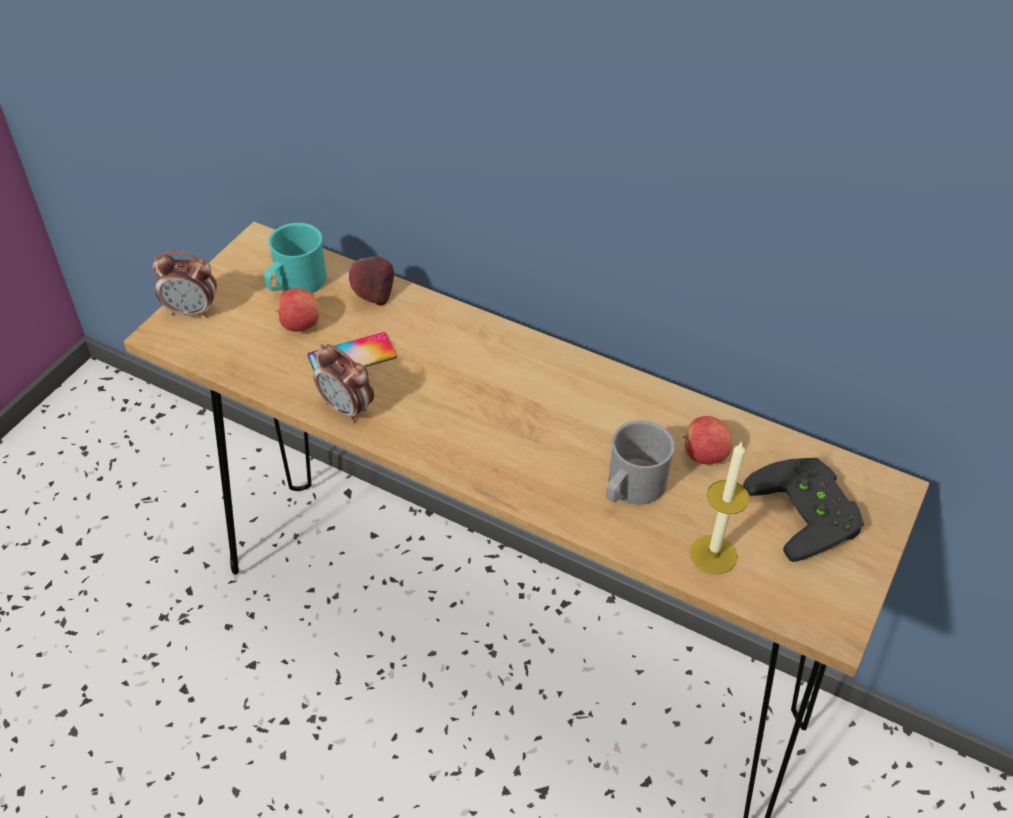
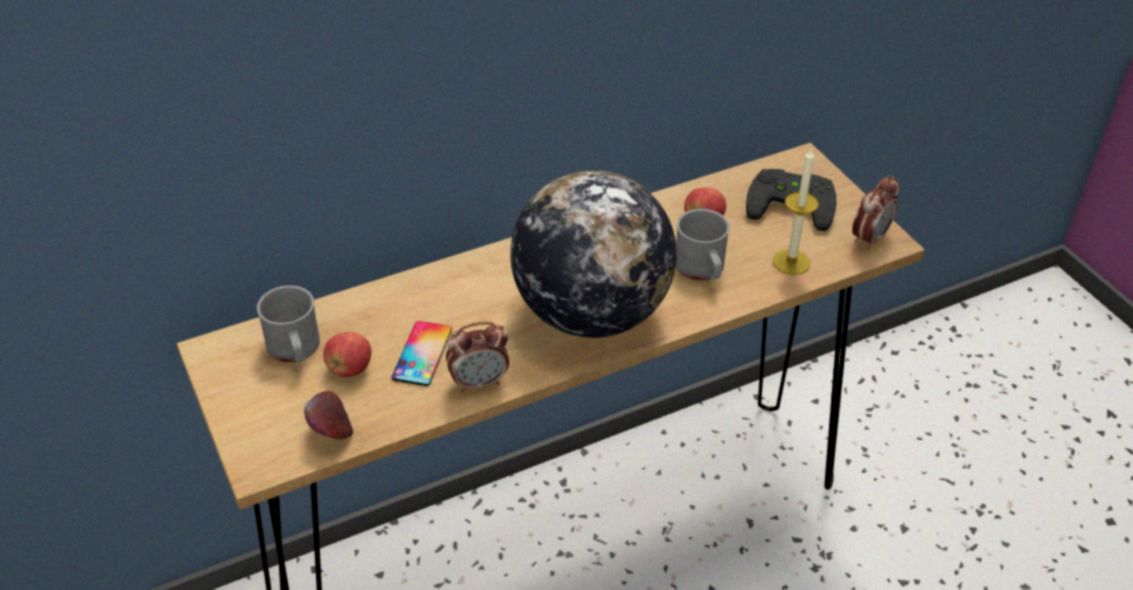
camera: 55 degrees left, 5 degrees down
alarm clock [153,251,217,318] -> alarm clock moved to [852,175,900,250]
turquoise mug [264,223,327,293] -> grey mug [257,285,320,363]
apple [349,256,394,306] -> apple moved to [304,391,353,440]
none -> globe [510,171,677,338]

